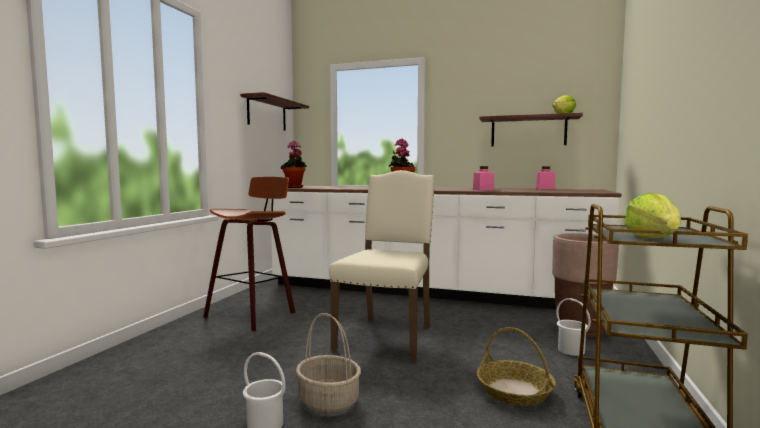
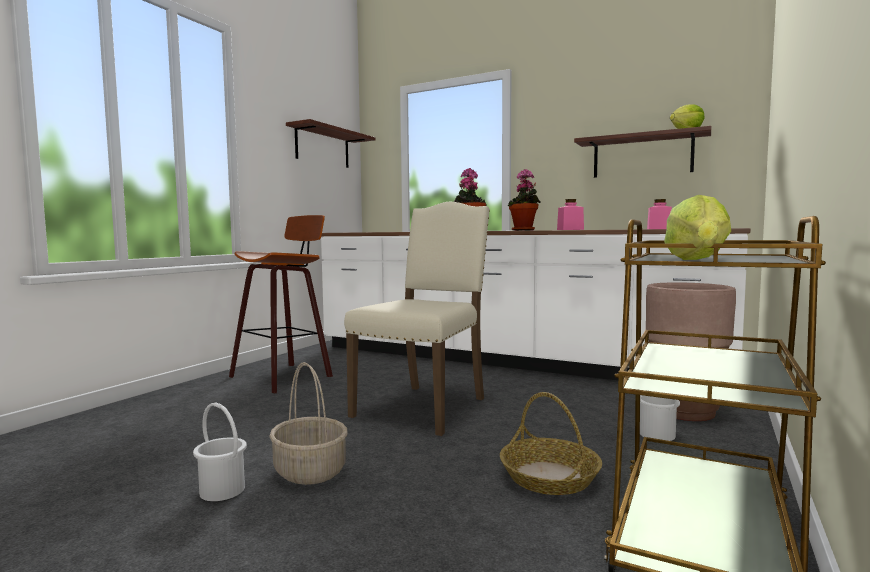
camera: 10 degrees right, 0 degrees up
potted plant [281,141,306,188] -> potted plant moved to [508,169,541,231]

